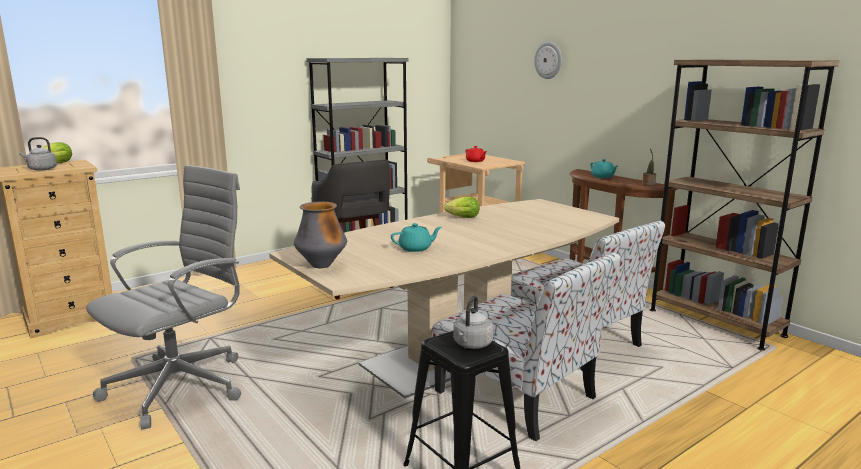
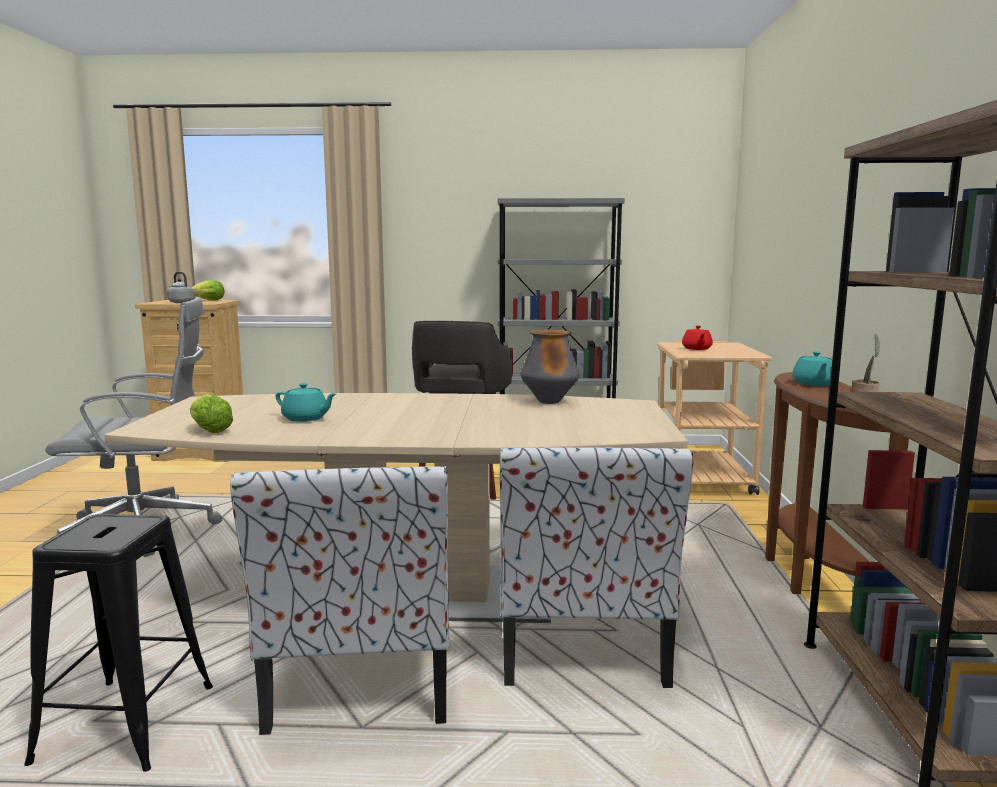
camera: 40 degrees right, 5 degrees down
vase [294,202,347,268] -> vase moved to [520,329,580,404]
lettuce [444,197,480,218] -> lettuce moved to [190,394,233,433]
grey kettle [453,295,494,349] -> none
wall clock [534,42,562,79] -> none

